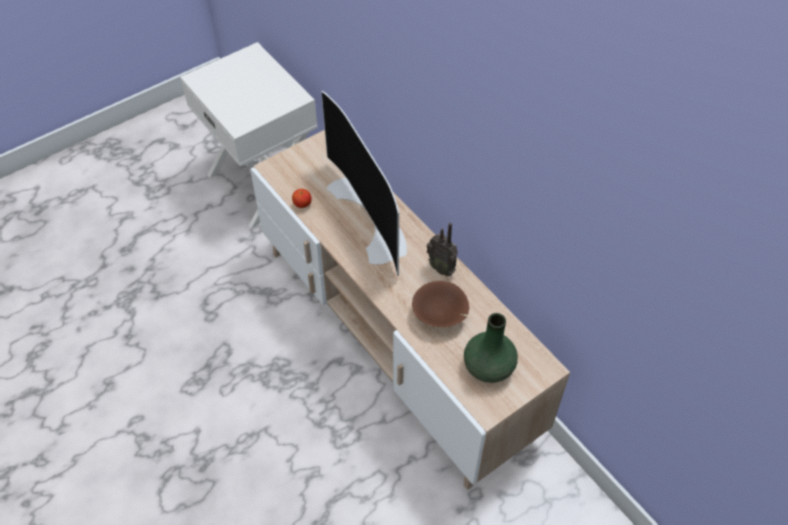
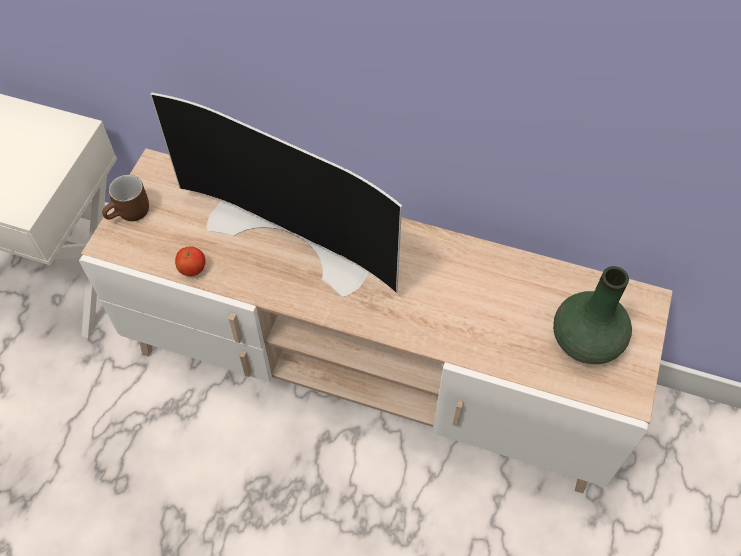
camera: 35 degrees left, 5 degrees up
brown bowl [412,281,470,327] -> none
radio [427,223,458,276] -> none
none -> brown mug [102,175,149,221]

